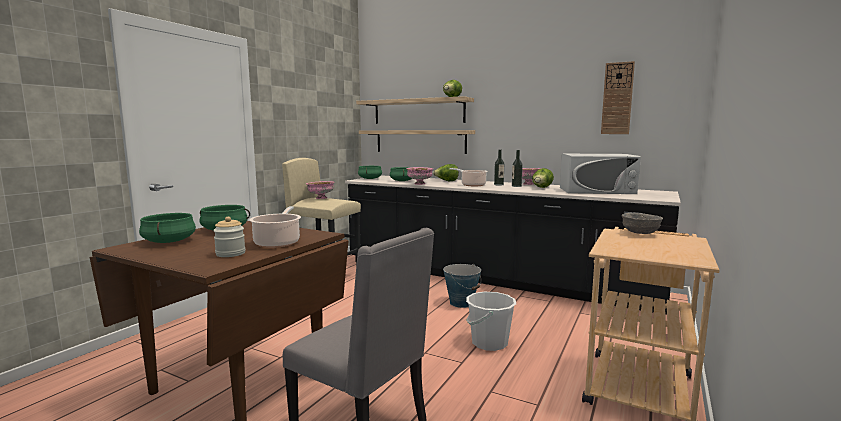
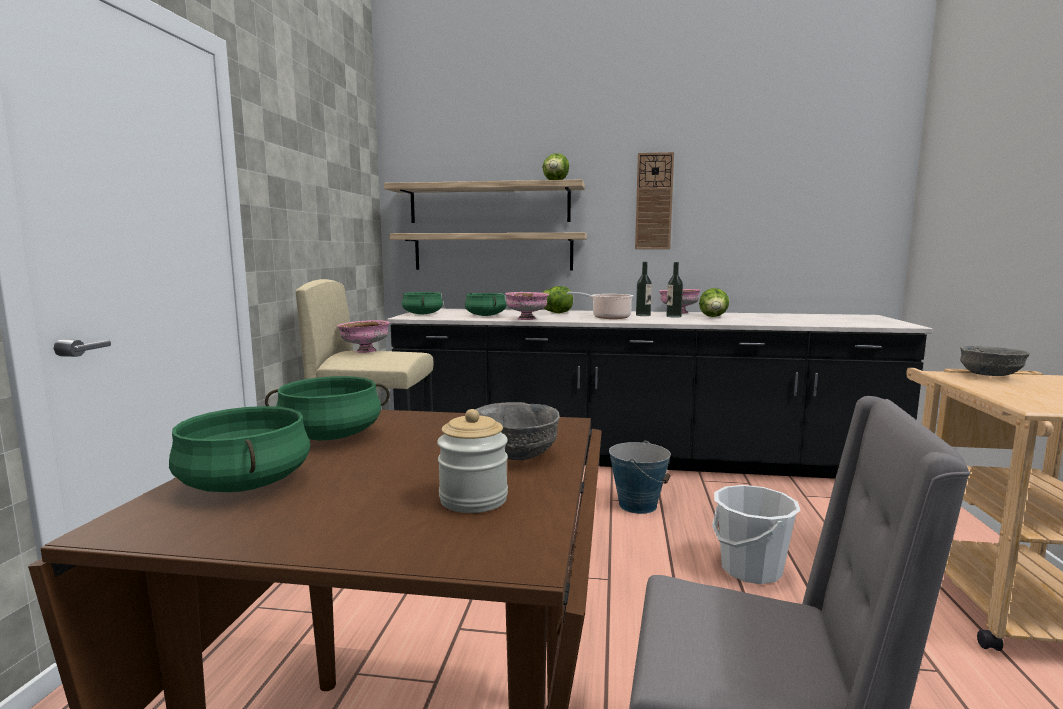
camera: 20 degrees left, 0 degrees up
cooking pot [249,206,301,248] -> grey bowl [475,402,560,460]
white microwave [560,154,641,194] -> none
wall clock [601,61,635,134] -> wall clock moved to [635,152,674,249]

